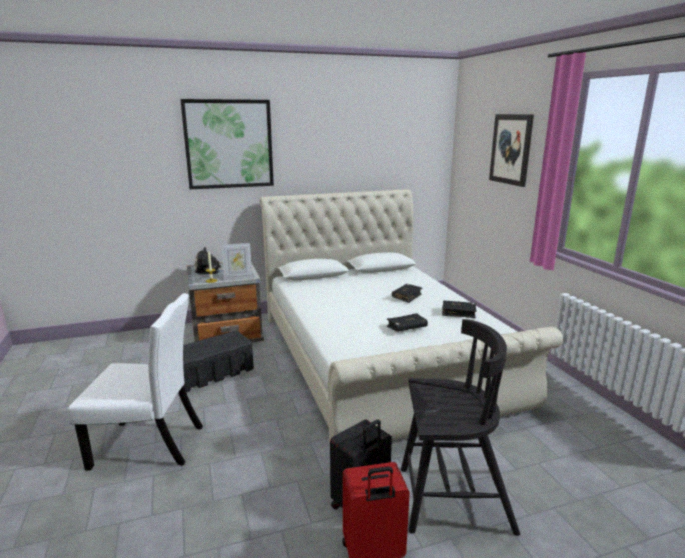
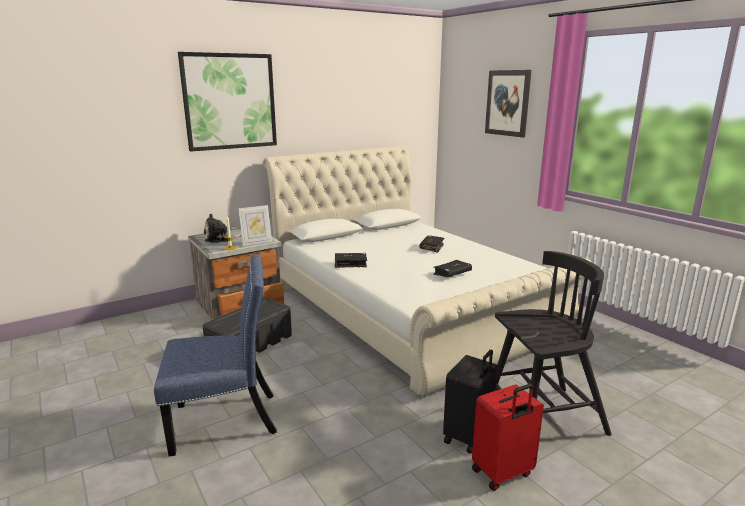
camera: 15 degrees left, 0 degrees up
white chair [68,293,203,471] -> blue chair [154,254,277,457]
black book [442,300,477,318] -> black book moved to [335,253,367,268]

